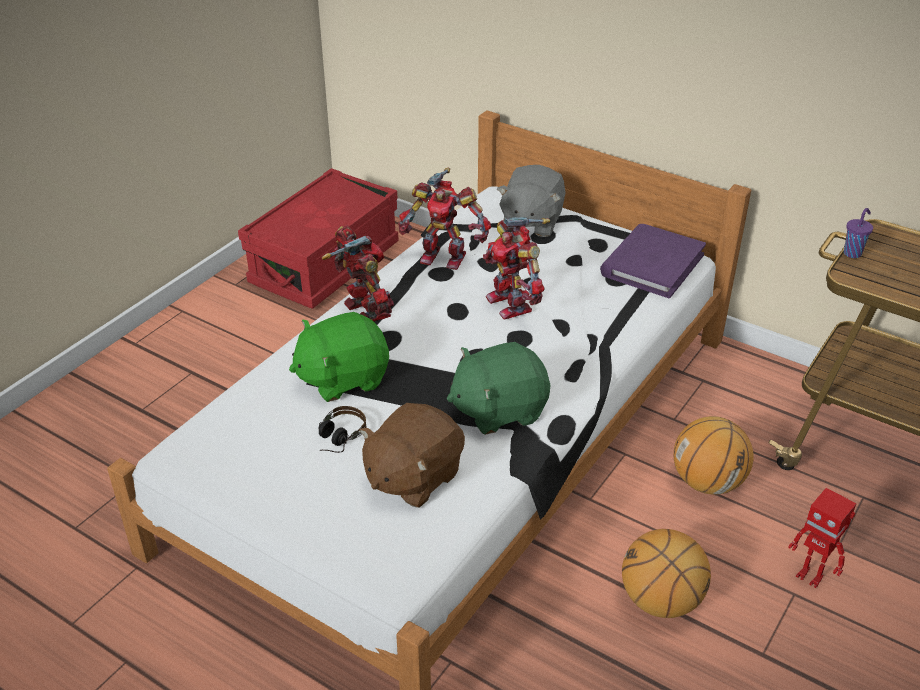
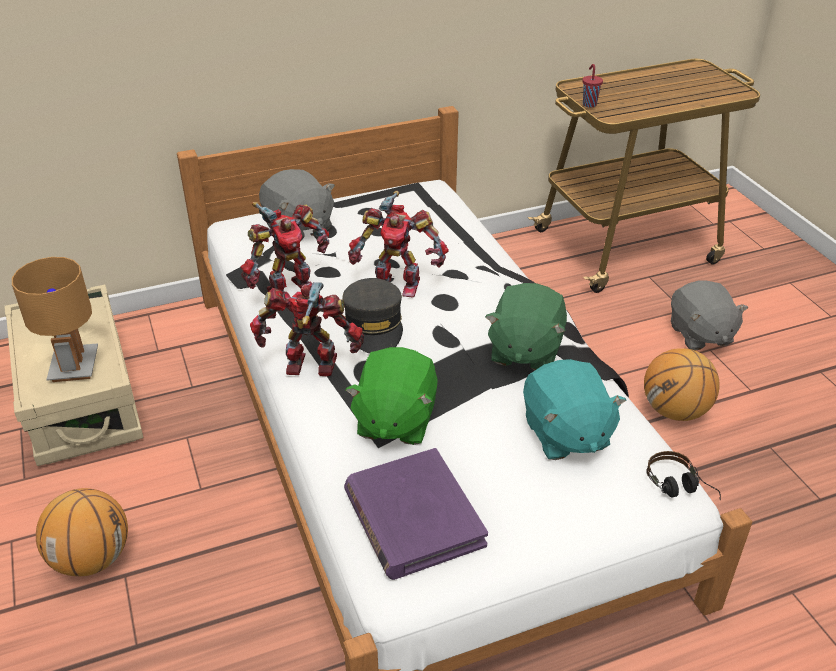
camera: 55 degrees left, 0 degrees up
red storage box [238,168,398,309] -> beige storage box [4,284,143,466]
headphones [319,406,367,453] -> headphones moved to [646,451,721,500]
brown plush toy [359,403,465,508] -> turquoise plush toy [523,359,626,460]
purple book [600,224,706,298] -> purple book moved to [344,448,488,580]
basketball [674,416,753,495] -> basketball moved to [36,488,128,577]
toy robot [788,488,856,588] -> grey plush toy [671,281,748,350]
purple cup [844,208,873,258] -> red cup [582,64,603,107]
none -> brown table lamp [12,257,98,382]
none -> grey cap [342,278,403,354]

